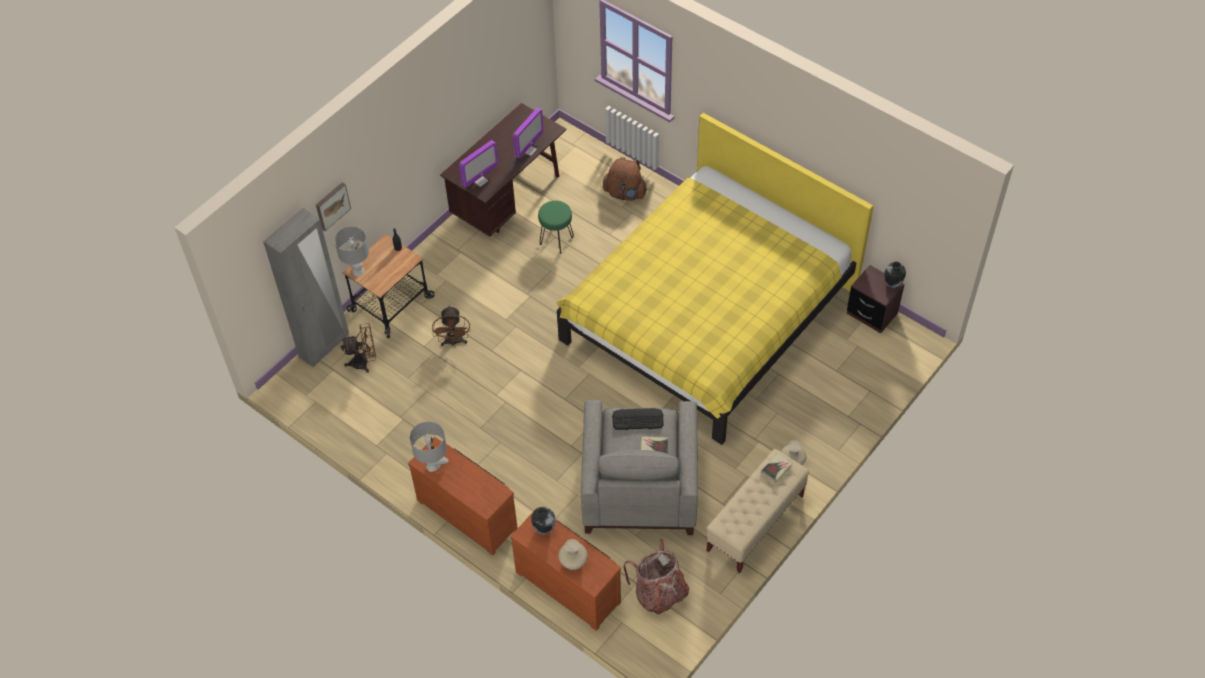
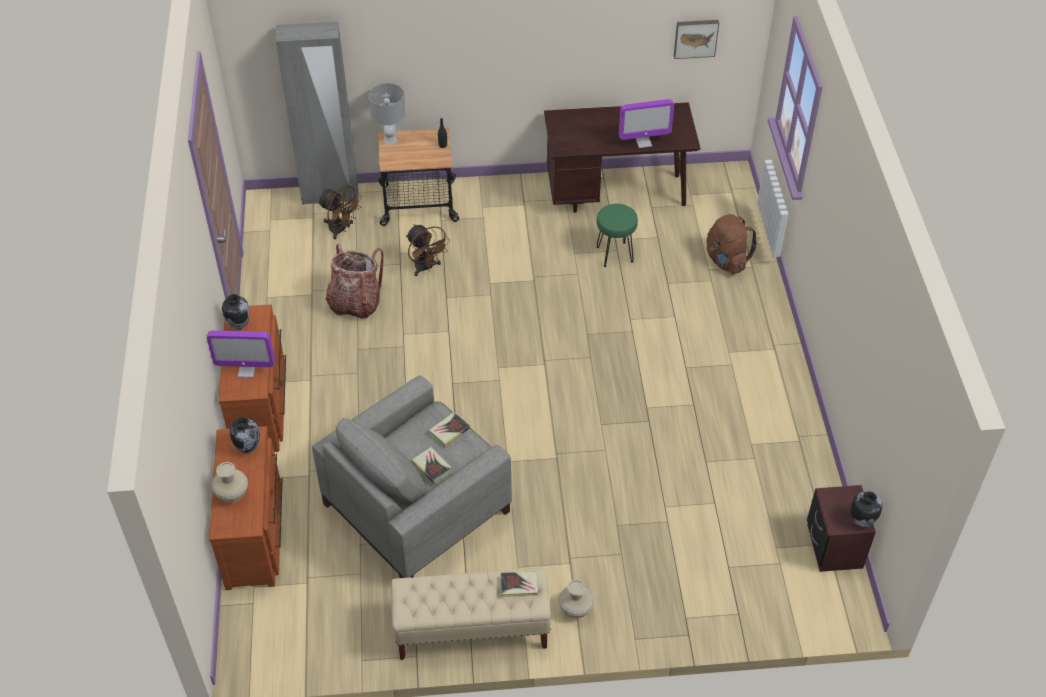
camera: 45 degrees right, 5 degrees down
picture [316,182,351,231] -> picture moved to [674,20,719,59]
grey table lamp [410,421,449,472] -> vase [222,294,250,329]
brown fan [432,305,470,346] -> brown fan turned 75 degrees counterclockwise [406,224,450,276]
monitor [459,140,498,187] -> monitor moved to [207,331,275,378]
yellow bed [556,113,874,445] -> none
keyboard [612,408,664,430] -> book [429,412,470,447]
backpack [624,539,689,614] -> backpack moved to [325,244,384,319]

